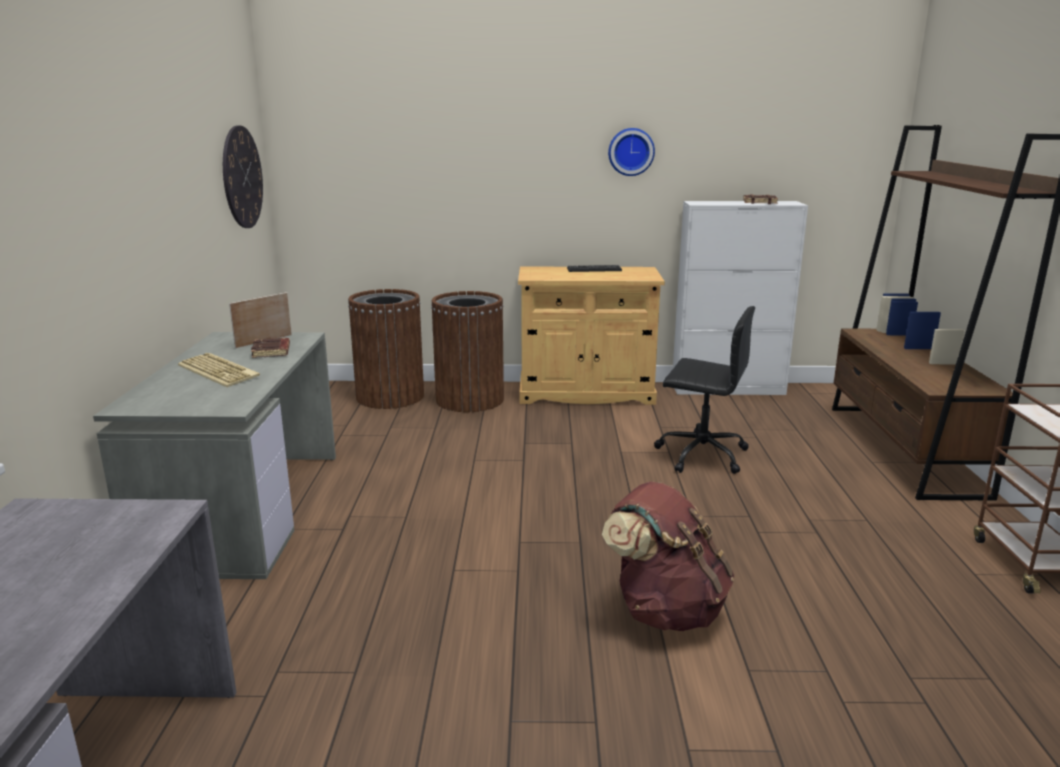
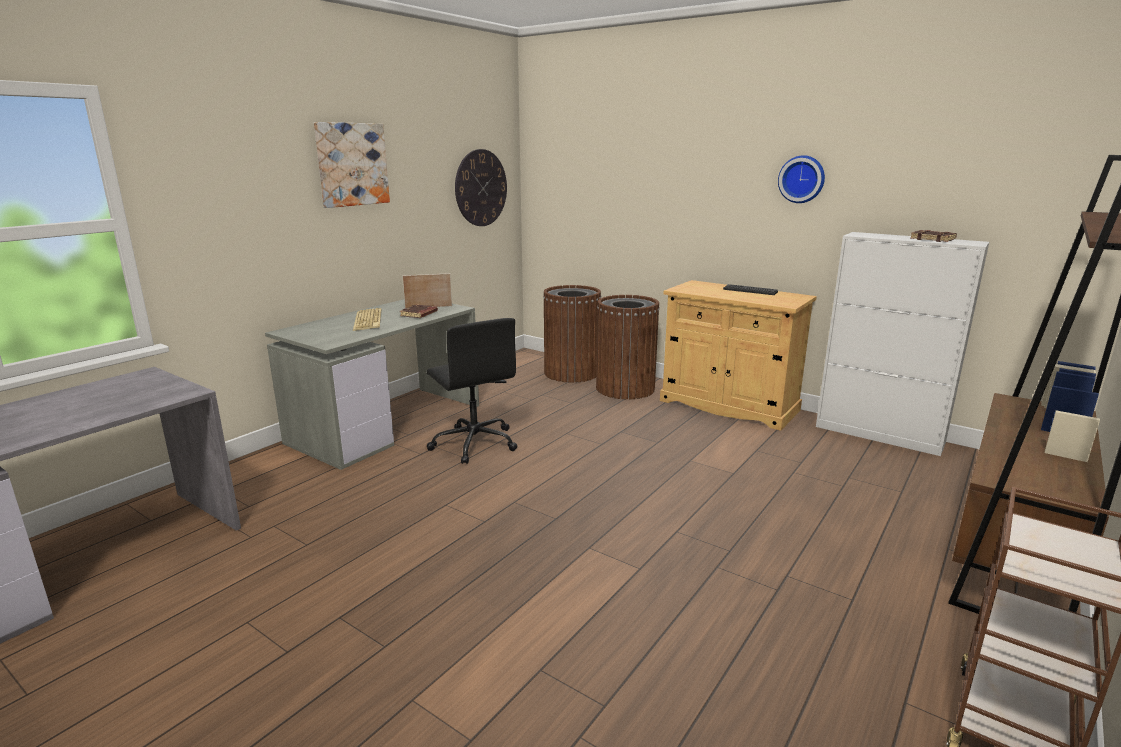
camera: 35 degrees right, 0 degrees up
brown backpack [602,482,734,631] -> none
black office chair [654,306,755,474] -> black office chair moved to [427,318,517,464]
none -> picture [314,122,390,208]

